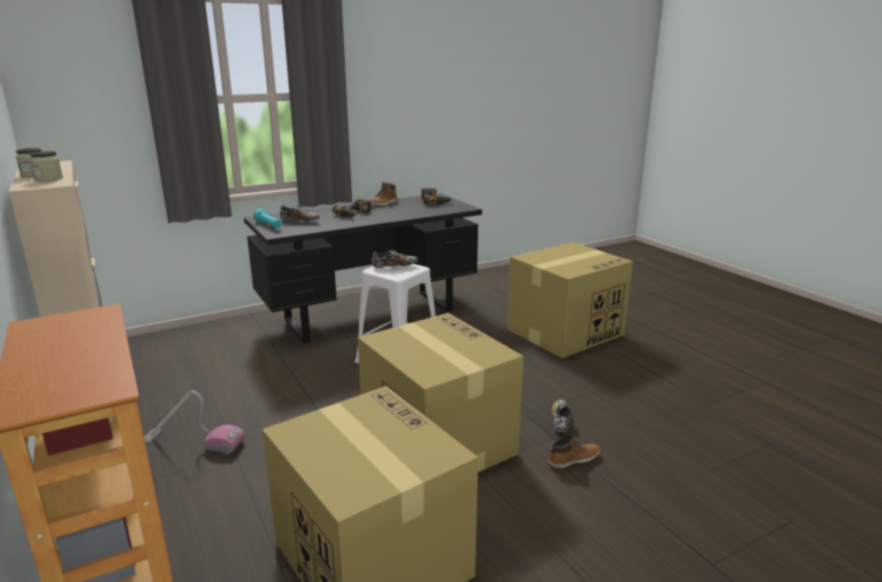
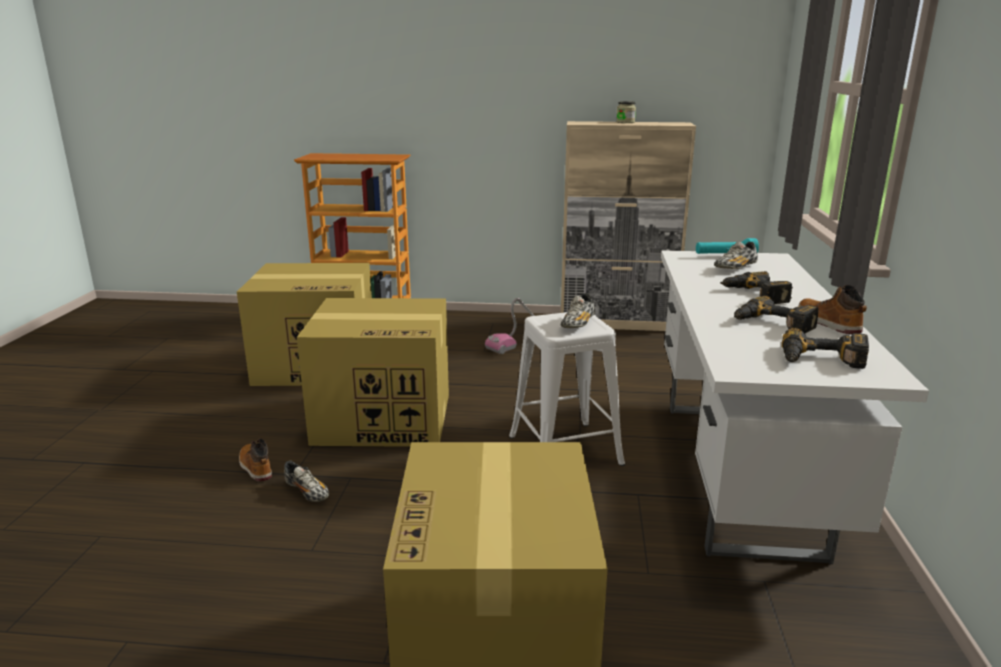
camera: 125 degrees right, 0 degrees up
jar [30,151,63,181] -> none
black desk [244,193,482,344] -> white desk [661,250,929,564]
boot [548,435,600,469] -> boot turned 135 degrees clockwise [239,438,272,482]
none -> power drill [734,295,819,333]

